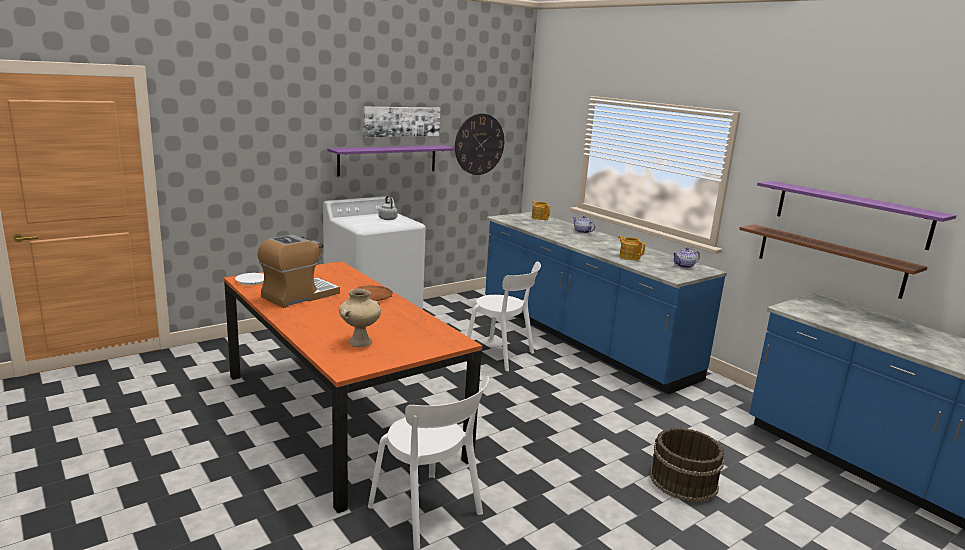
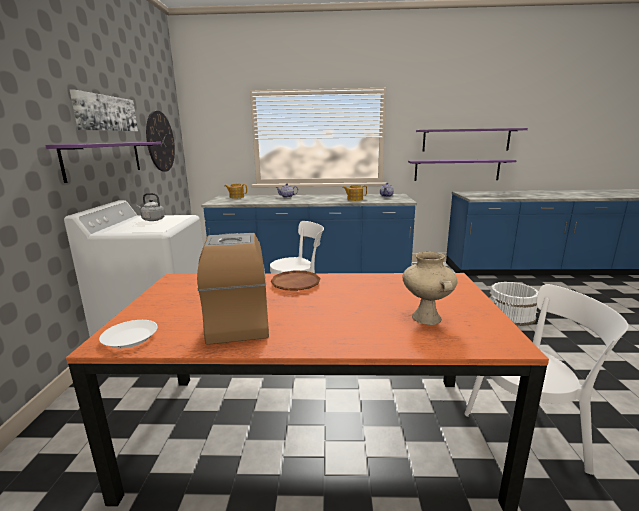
camera: 50 degrees left, 0 degrees up
brown bucket [650,427,724,502] -> white bucket [489,282,539,326]
brown shelf [739,224,928,299] -> purple shelf [408,159,517,181]

